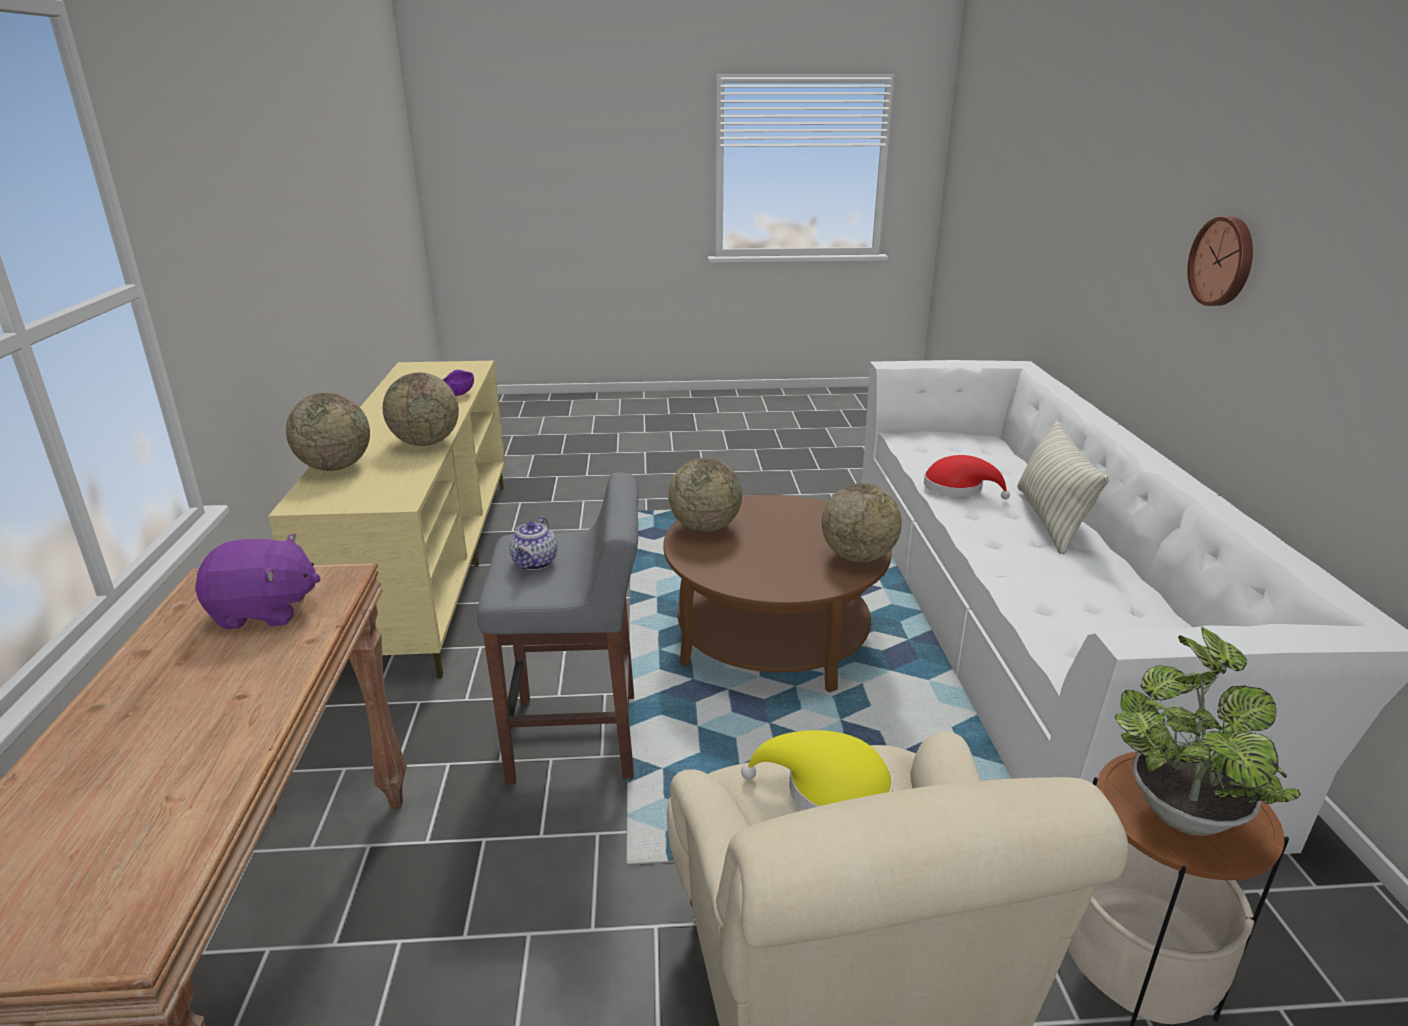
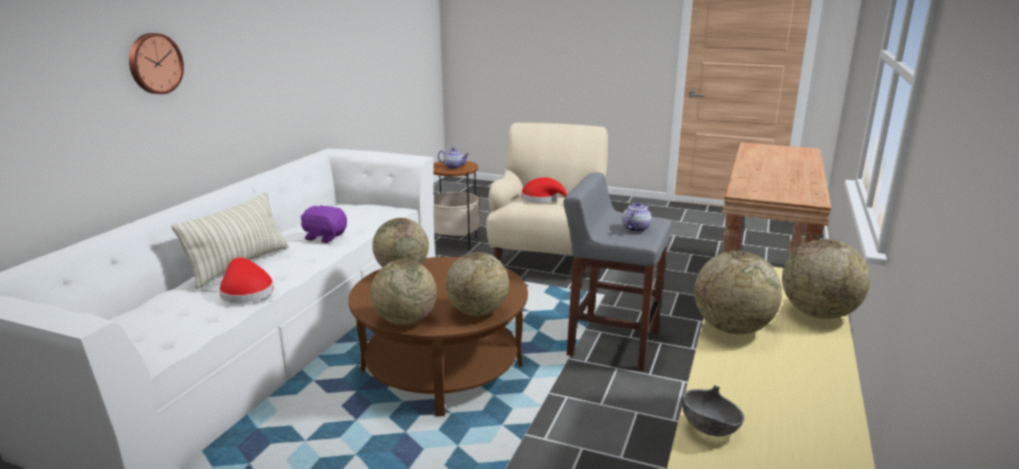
camera: 155 degrees left, 5 degrees down
purple plush toy [195,534,321,629] -> purple plush toy moved to [301,205,347,243]
purple bowl [442,370,474,396] -> grey bowl [682,385,744,437]
yellow hat [741,730,893,810] -> red hat [521,177,567,203]
potted plant [1115,627,1301,836] -> teapot [438,148,469,169]
none -> globe [371,259,437,325]

